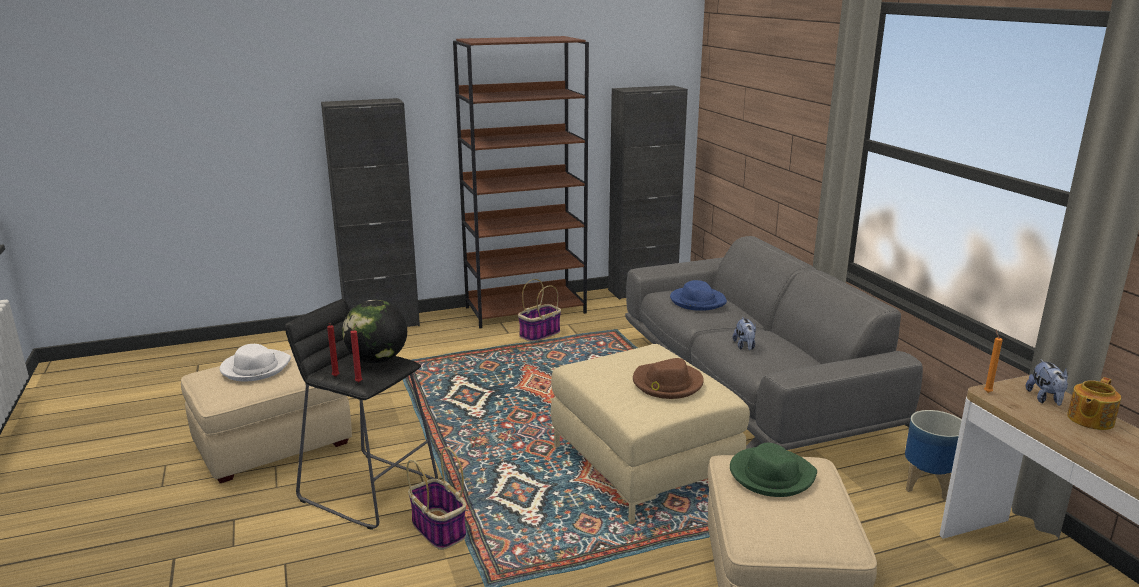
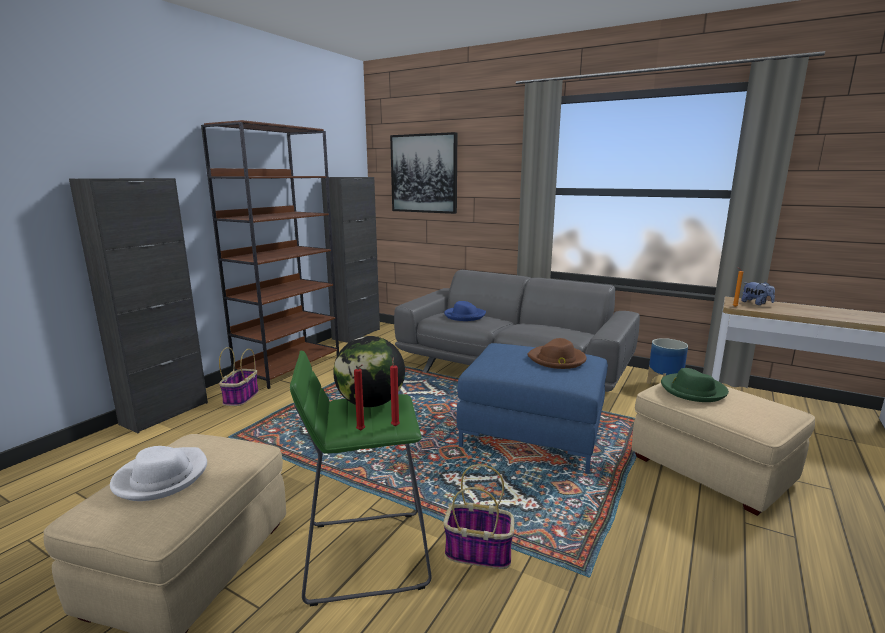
camera: 40 degrees left, 5 degrees down
black stool [285,299,438,530] -> green stool [290,350,432,606]
basket [518,279,561,342] -> basket moved to [219,347,259,406]
beige ottoman [551,344,750,524] -> blue ottoman [456,343,608,474]
plush toy [733,317,756,350] -> none
teapot [1067,377,1121,430] -> none
none -> picture [390,132,457,214]

